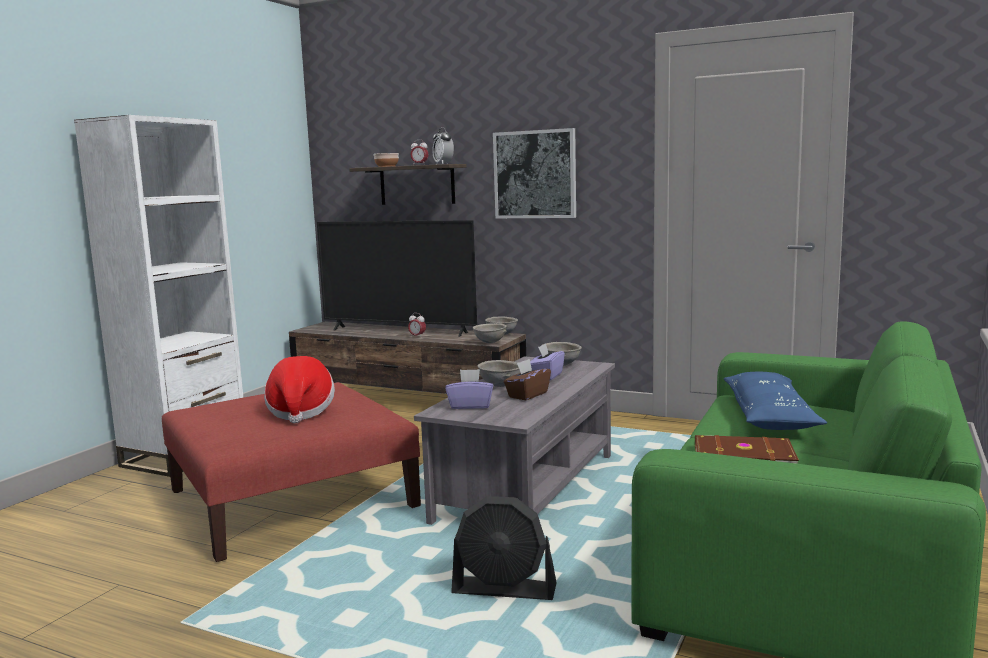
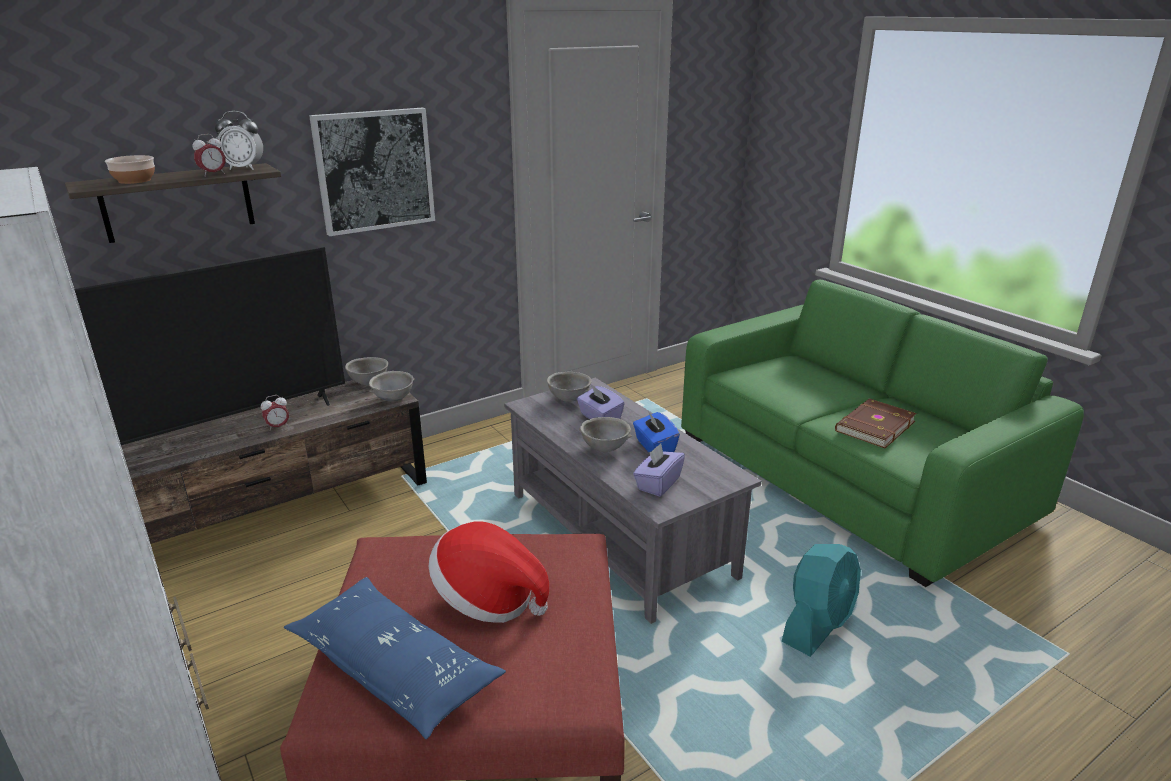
camera: 60 degrees left, 15 degrees up
black fan [451,496,557,600] -> turquoise fan [782,544,861,657]
brown tissue box [504,359,551,400] -> blue tissue box [633,411,680,452]
blue pillow [723,372,827,430] -> blue pillow moved to [284,577,506,739]

